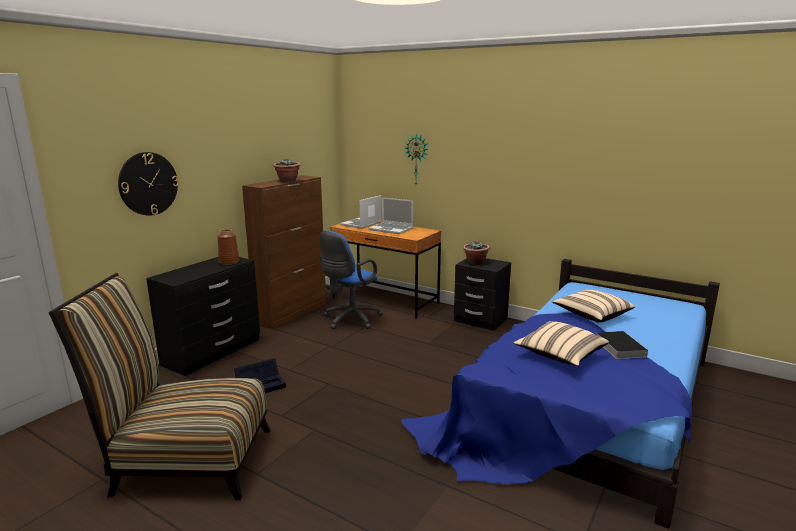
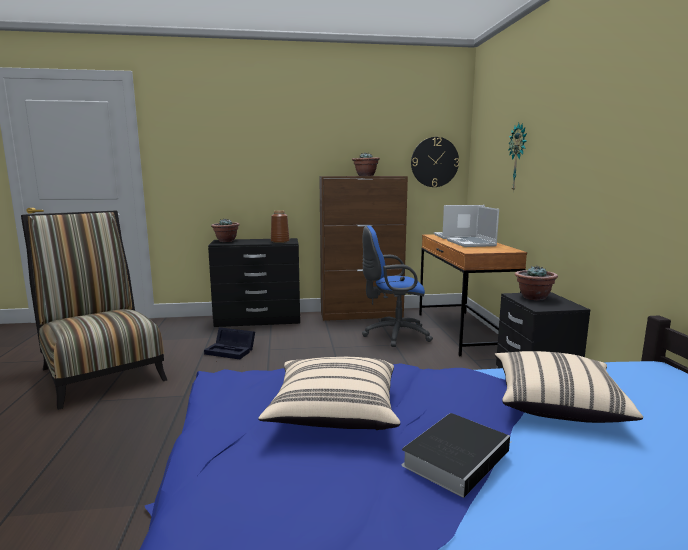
camera: 50 degrees right, 5 degrees down
wall clock [118,152,179,216] -> wall clock moved to [411,137,459,187]
none -> potted plant [211,219,240,242]

